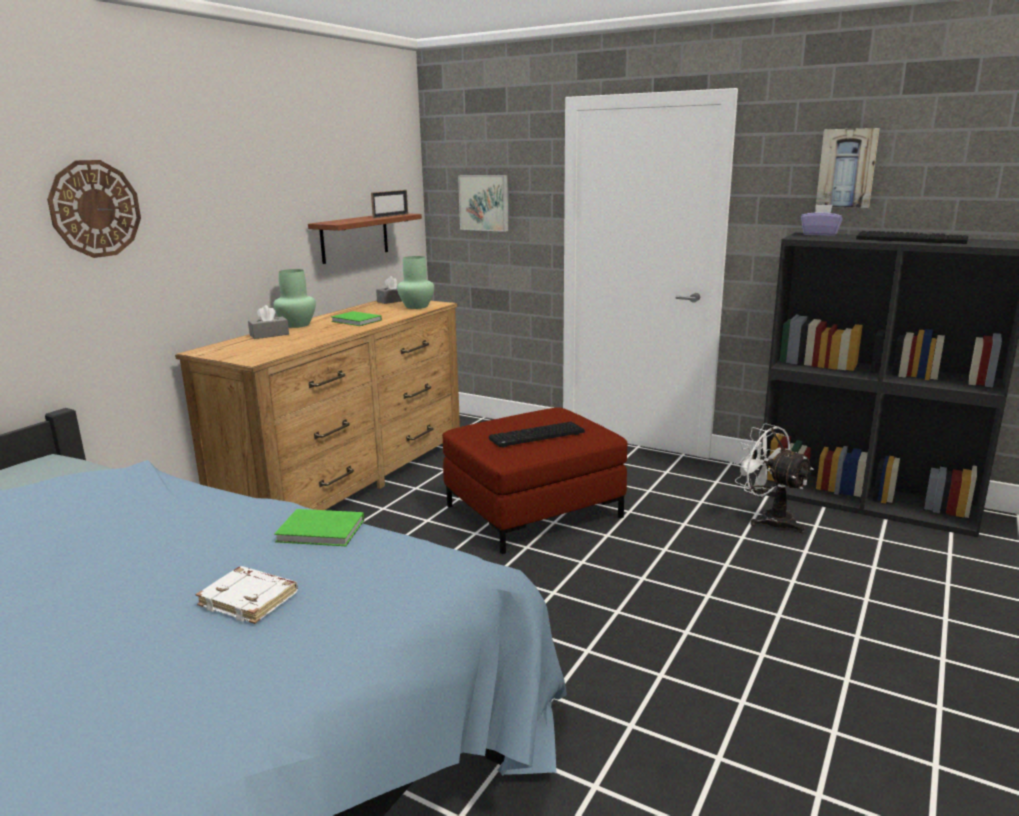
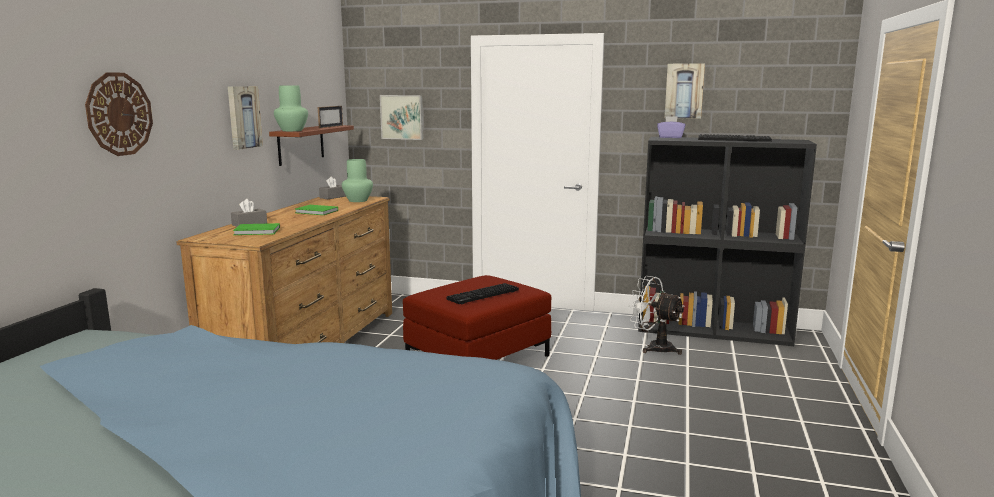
camera: 15 degrees left, 5 degrees down
white book [196,566,298,624] -> none
green vase [273,269,316,328] -> green vase moved to [274,86,308,131]
green book [274,509,364,546] -> green book moved to [233,223,280,235]
none -> picture [228,86,263,150]

